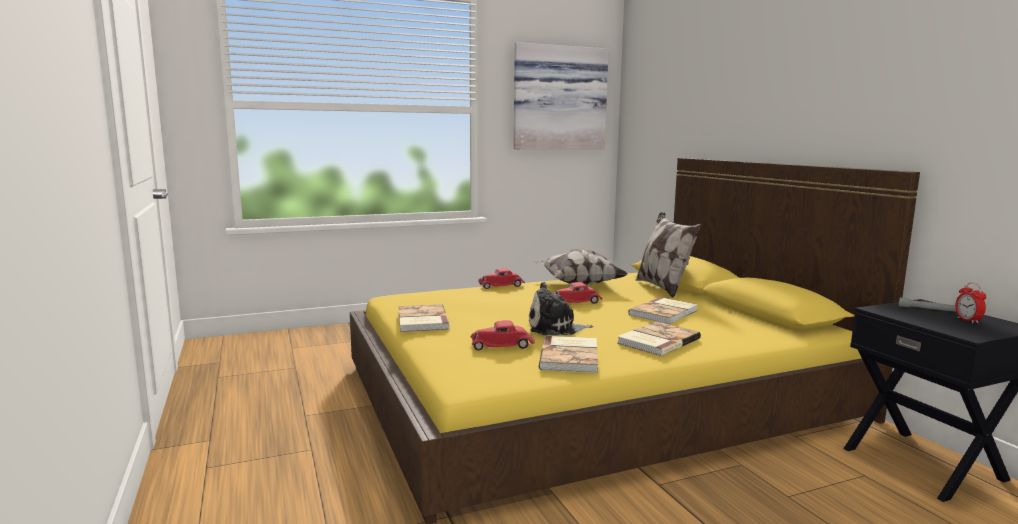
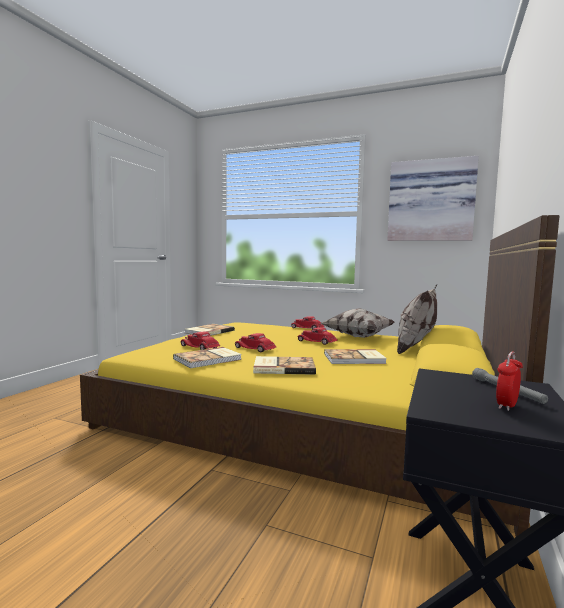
camera: 45 degrees right, 5 degrees down
plush toy [529,282,594,335] -> red toy car [235,333,276,352]

